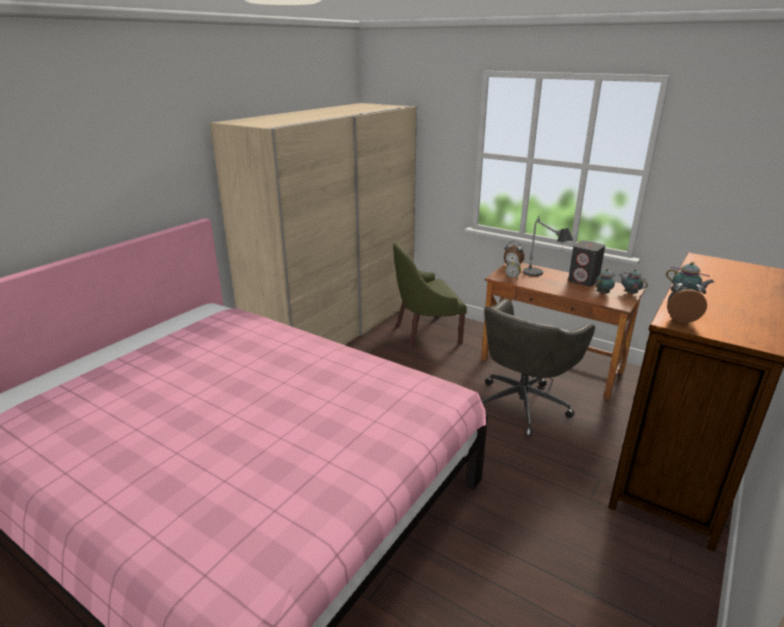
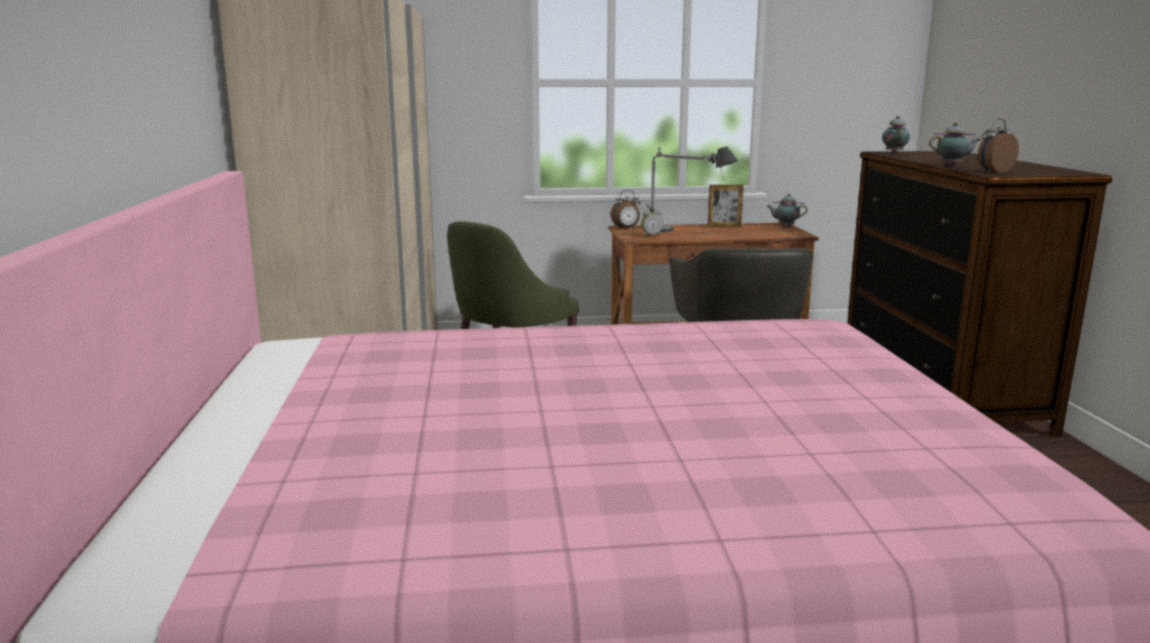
camera: 40 degrees left, 10 degrees down
grey speaker [568,240,605,287] -> picture frame [708,185,744,227]
teapot [595,269,615,294] -> teapot moved to [882,116,910,154]

